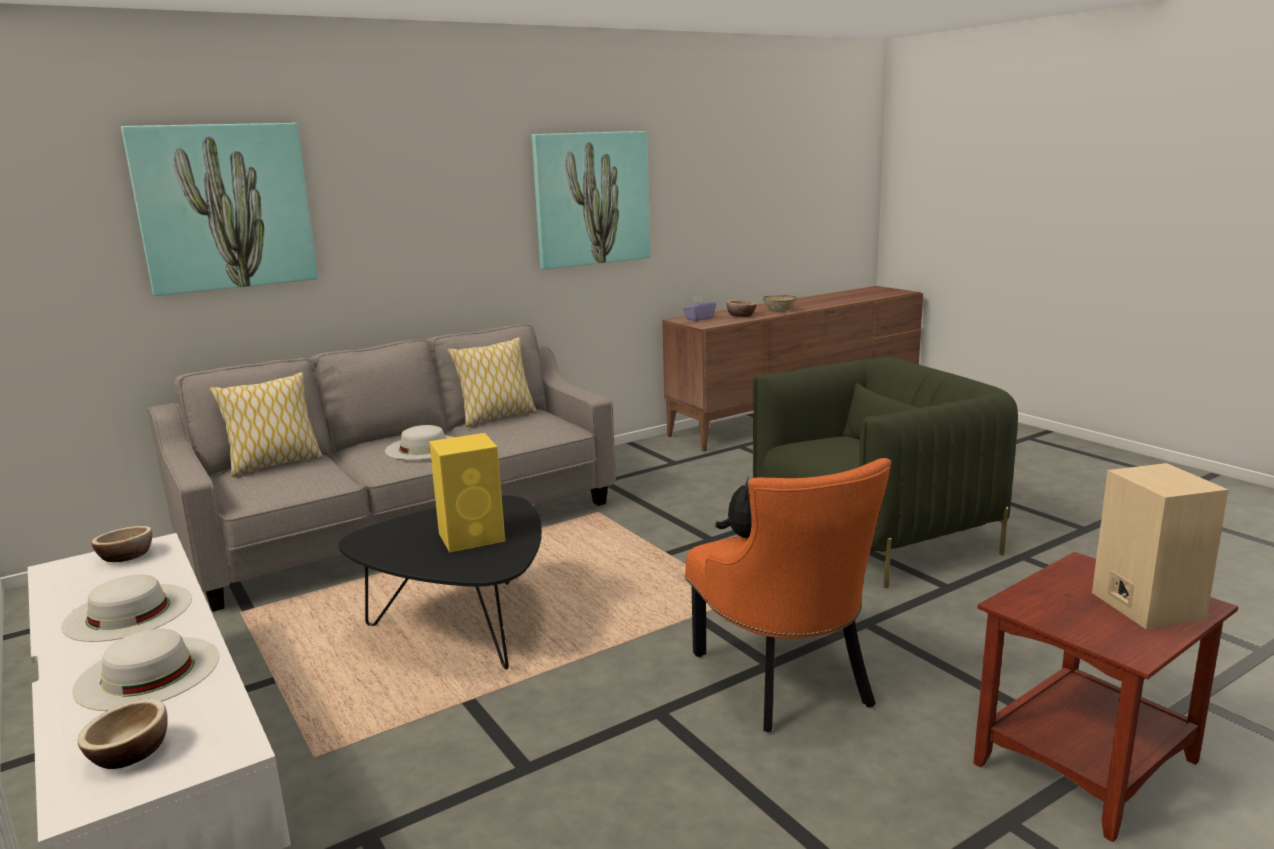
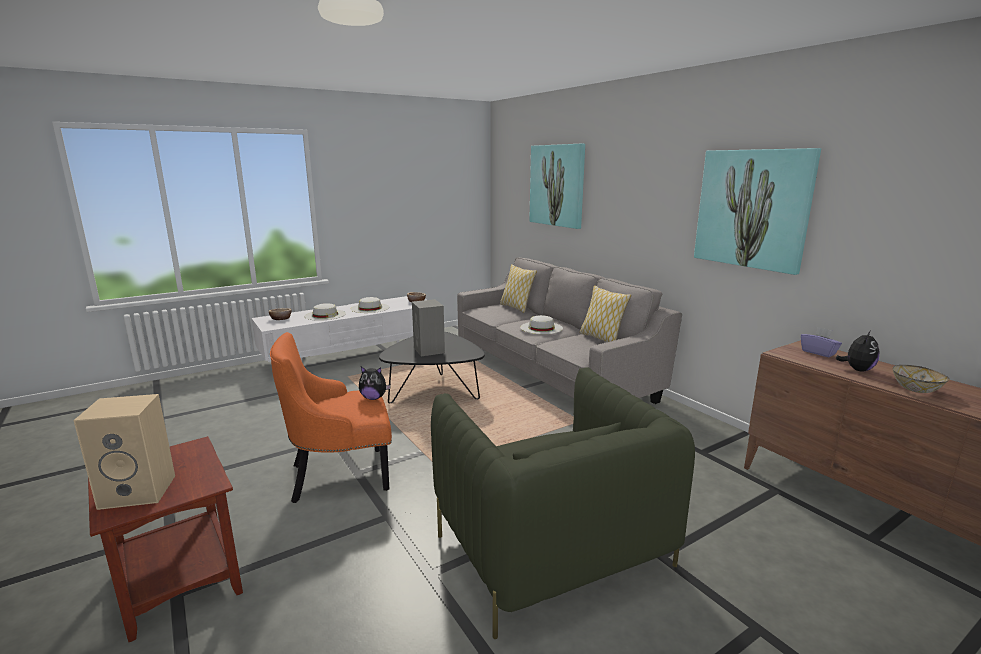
camera: 90 degrees right, 0 degrees up
yellow speaker [429,433,505,553] -> grey speaker [412,299,445,356]
bowl [727,300,756,317] -> plush toy [836,331,880,372]

